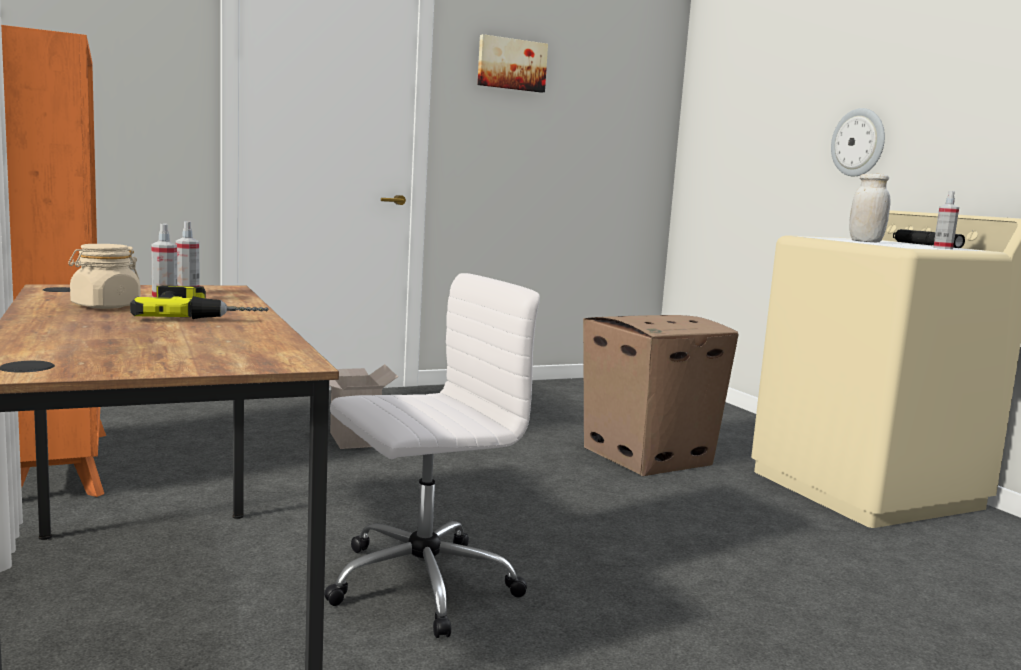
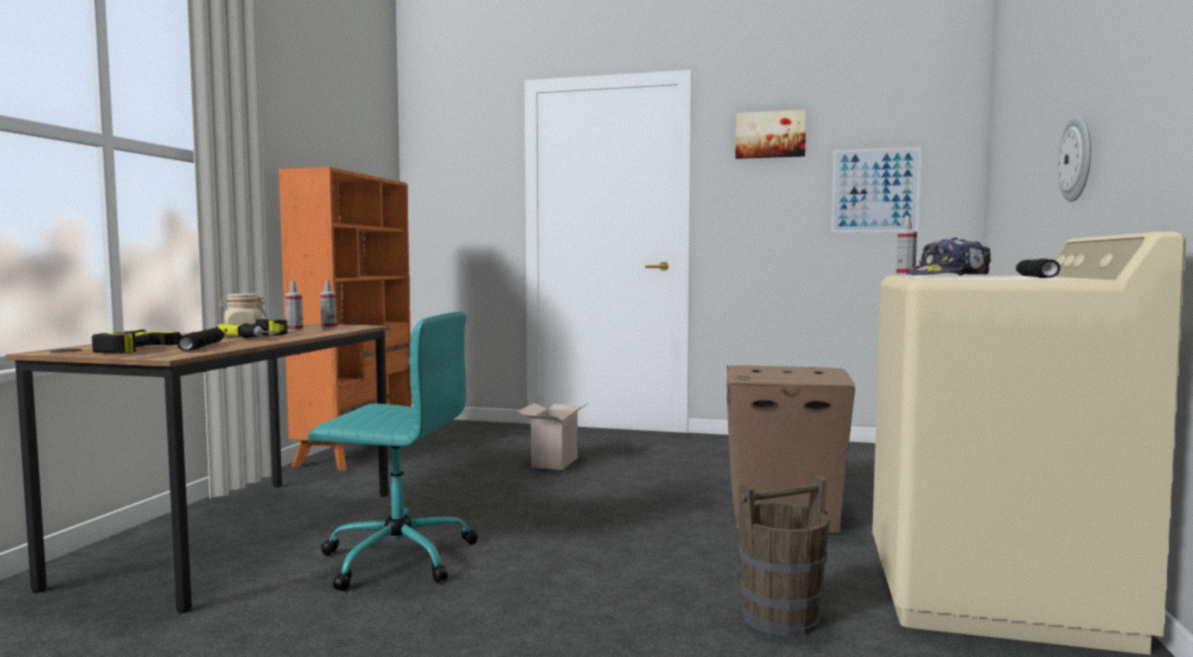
camera: 40 degrees right, 5 degrees down
white office chair [324,273,540,638] -> turquoise office chair [308,312,478,591]
white jar [849,174,891,242] -> cap [906,238,991,276]
spray bottle [933,191,959,249] -> spray bottle moved to [896,215,917,275]
none -> power drill [92,329,181,353]
none -> black flashlight [177,328,225,351]
none -> brown bucket [738,475,830,637]
none -> picture [831,147,922,233]

